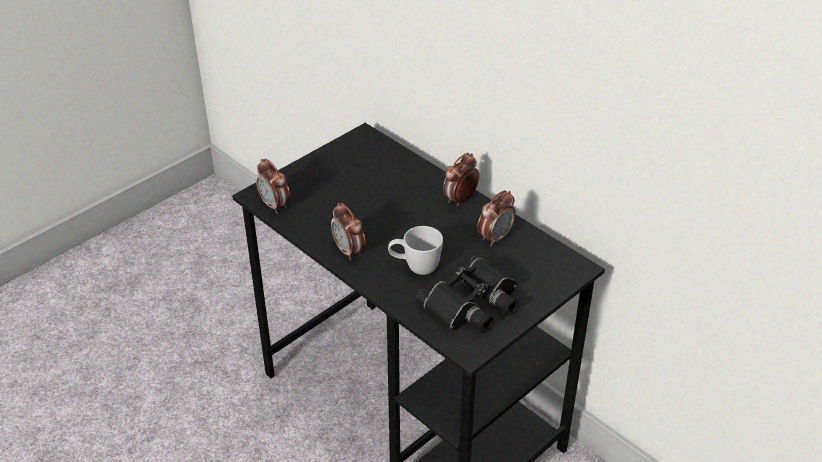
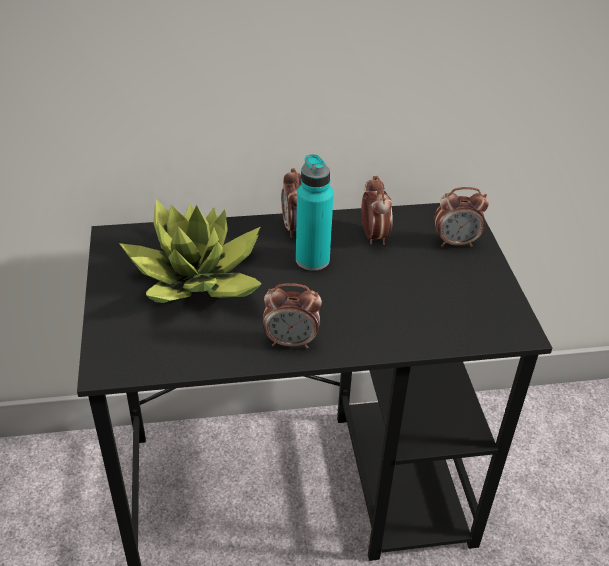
camera: 55 degrees left, 0 degrees up
alarm clock [256,159,290,214] -> alarm clock moved to [434,187,489,247]
white mug [388,226,443,275] -> none
black binoculars [416,255,519,333] -> none
none -> potted plant [119,198,262,303]
none -> turquoise bottle [296,154,334,271]

